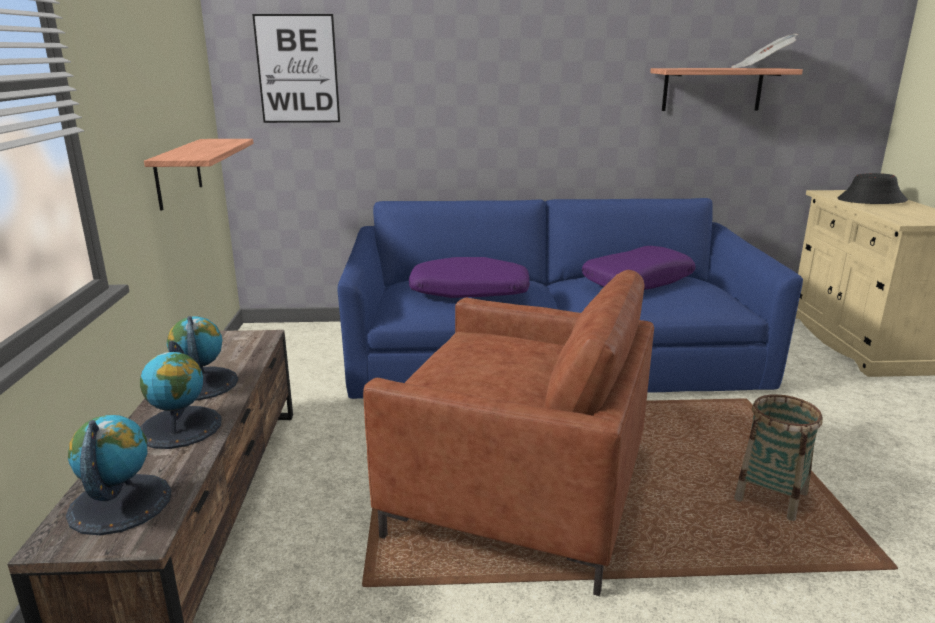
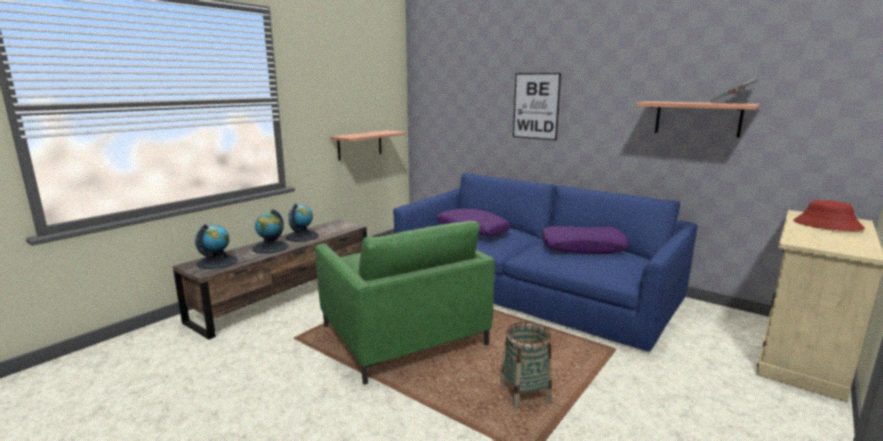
camera: 40 degrees right, 5 degrees down
picture [252,14,340,123] -> picture moved to [513,73,561,140]
brown armchair [363,270,654,596] -> green armchair [315,221,495,384]
black hat [837,173,908,204] -> red hat [793,200,865,231]

